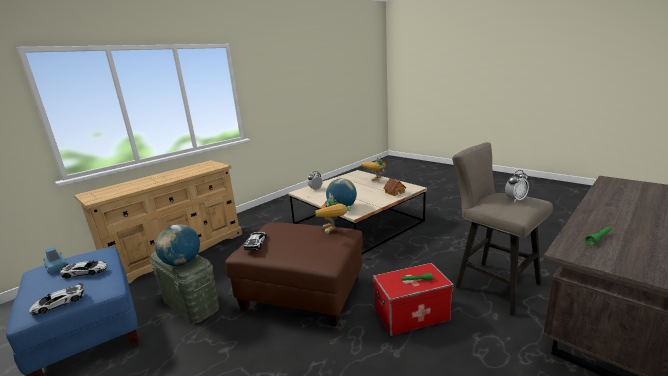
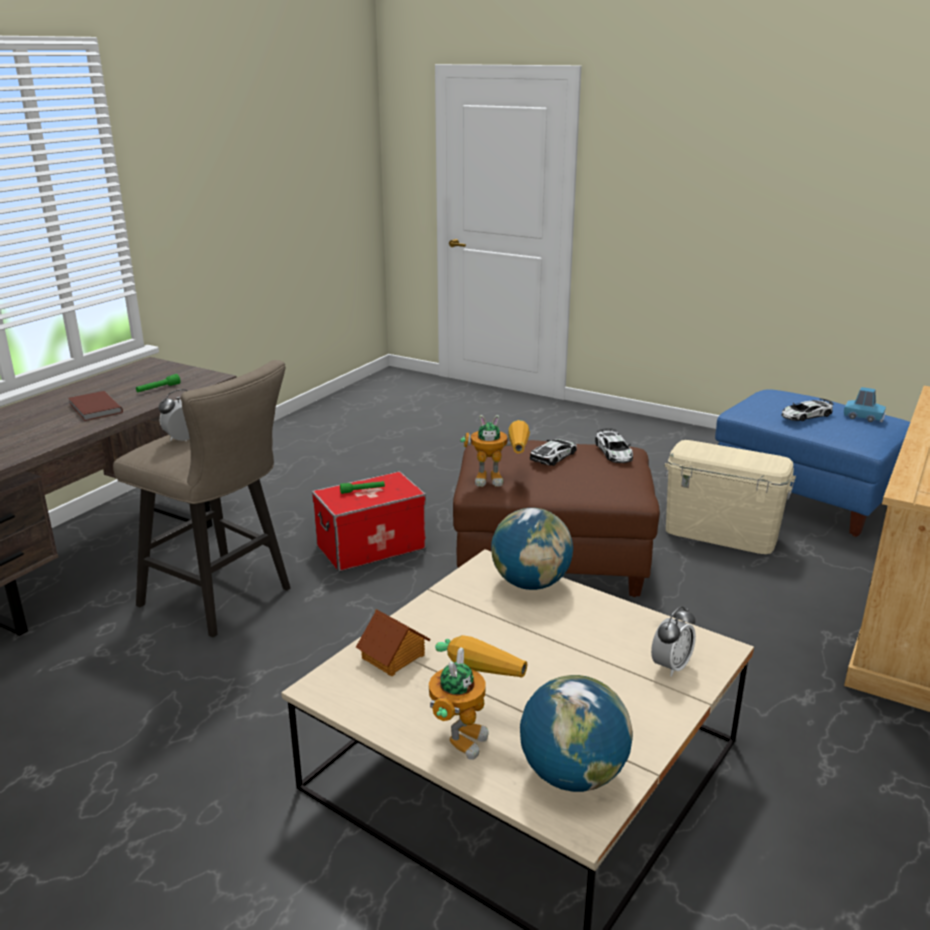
camera: 165 degrees right, 5 degrees up
toy car [29,283,84,315] -> toy car moved to [530,439,577,466]
green storage box [150,251,219,324] -> beige storage box [664,440,796,554]
globe [155,224,200,266] -> globe moved to [520,675,633,792]
toy robot [315,193,351,234] -> toy robot turned 120 degrees clockwise [460,415,530,487]
none -> brown book [68,391,123,421]

